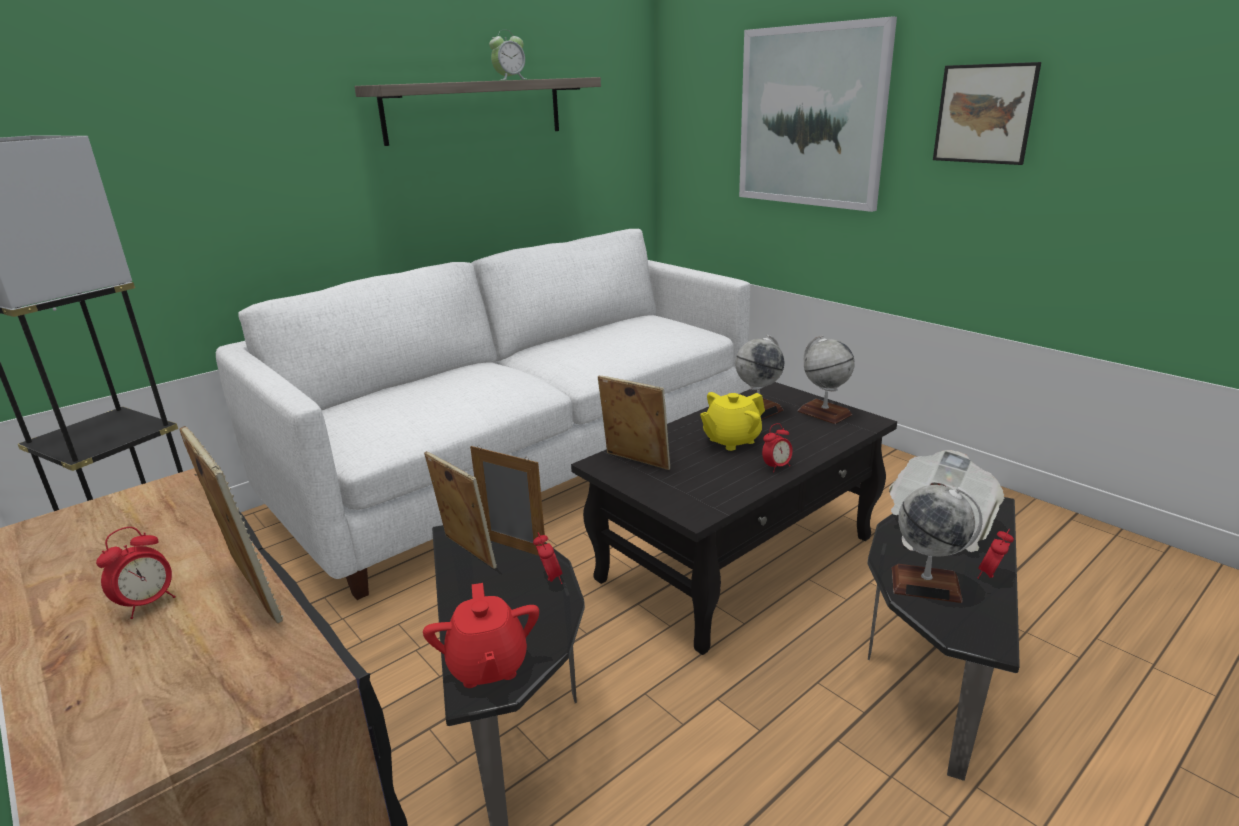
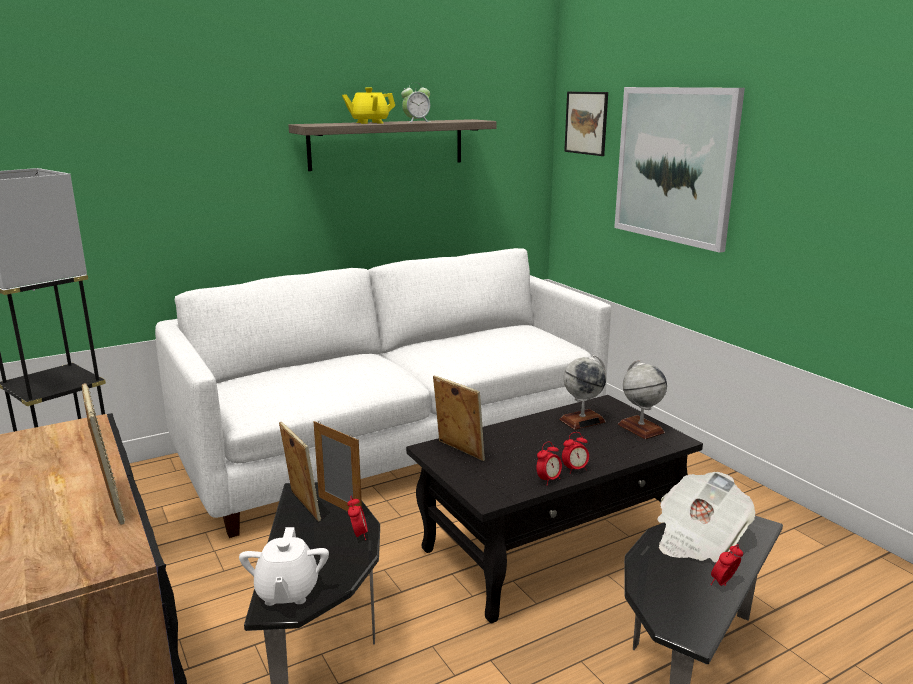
camera: 10 degrees right, 5 degrees down
alarm clock [96,527,176,619] -> alarm clock moved to [536,442,562,484]
red teapot [423,583,539,688] -> white teapot [239,527,329,606]
yellow teapot [700,392,765,451] -> yellow teapot moved to [342,87,395,124]
globe [892,485,982,603] -> none
picture [933,62,1041,165] -> picture moved to [564,92,608,156]

